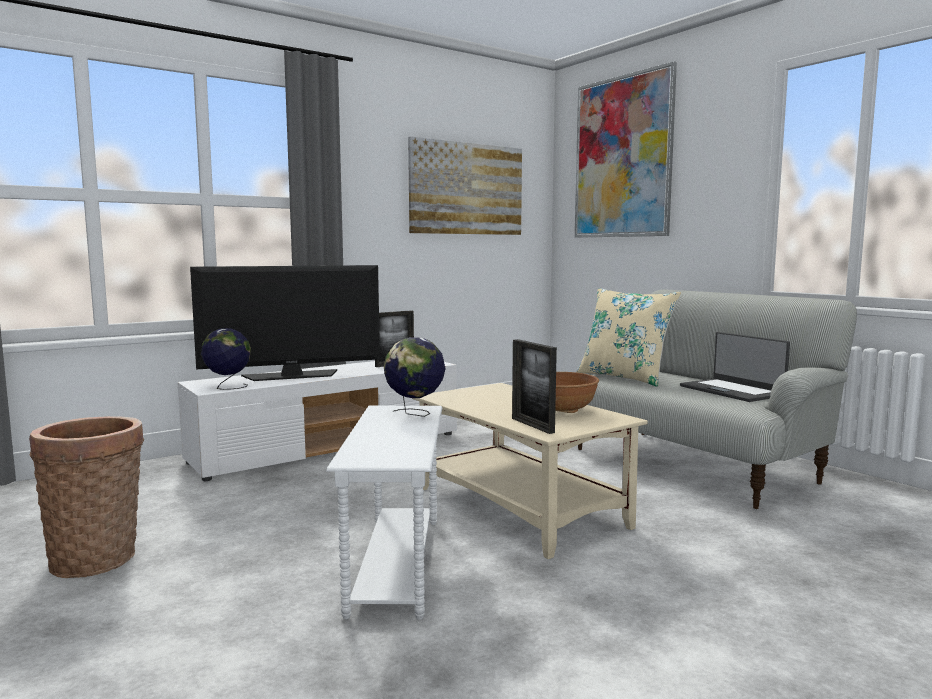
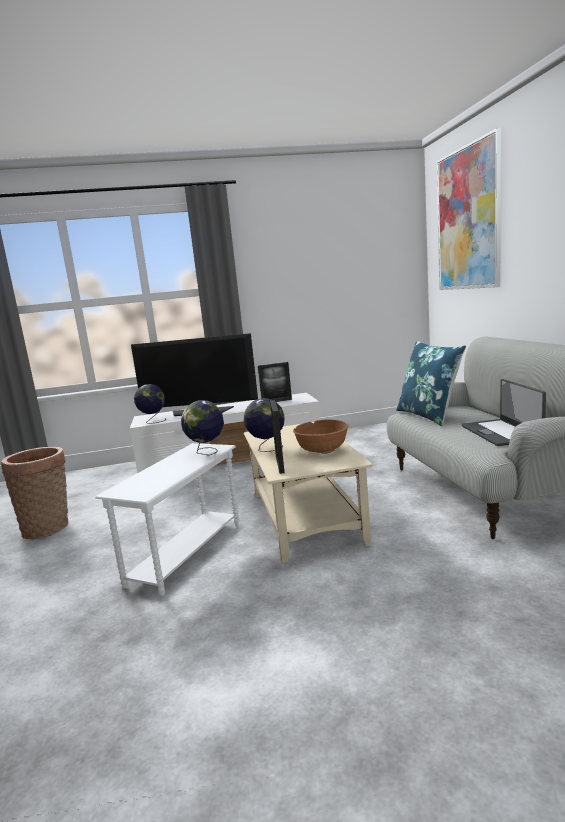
camera: 25 degrees right, 5 degrees up
picture [408,136,522,235] -> none
beige pillow [576,288,681,387] -> blue pillow [396,341,466,426]
none -> globe [244,398,285,452]

